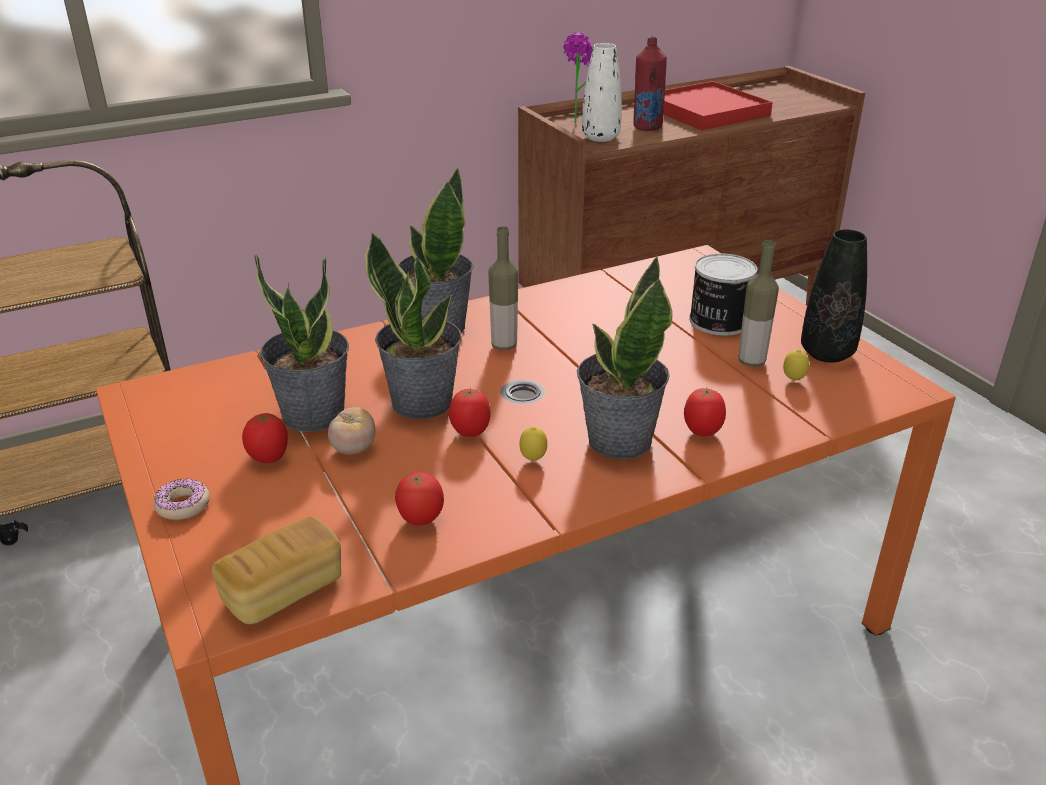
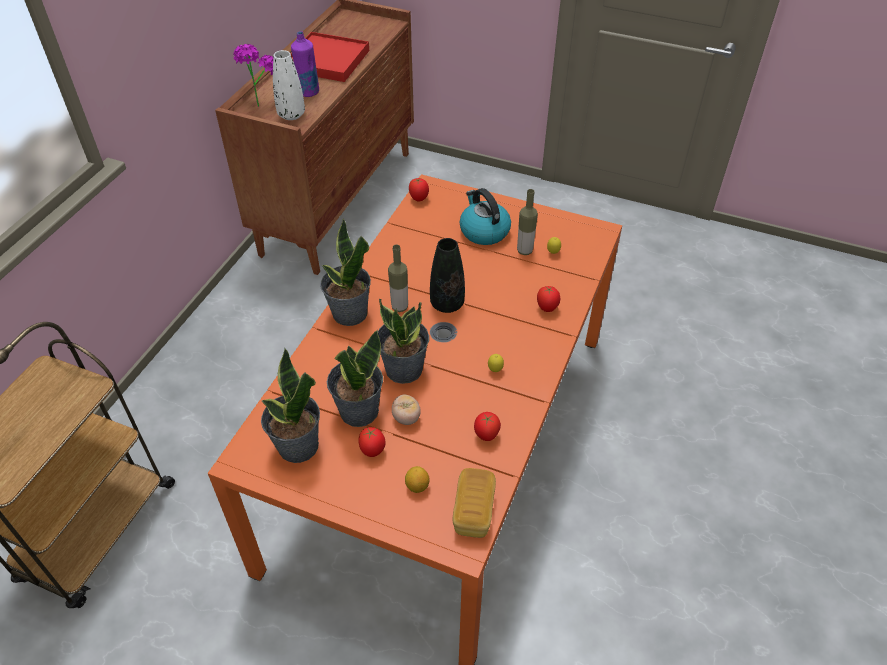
camera: 40 degrees left, 15 degrees up
donut [153,479,210,520] -> none
tomato [449,388,490,437] -> tomato moved to [409,178,429,201]
potted plant [577,256,673,460] -> potted plant moved to [261,348,320,463]
red bottle [633,36,667,131] -> purple bottle [291,31,319,97]
can [689,253,758,336] -> kettle [460,188,511,245]
black vase [801,229,867,363] -> black vase moved to [430,238,465,313]
none -> lemon [405,466,430,493]

